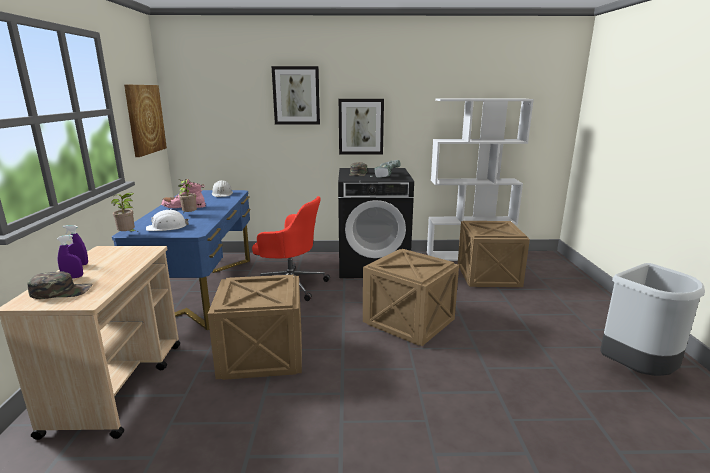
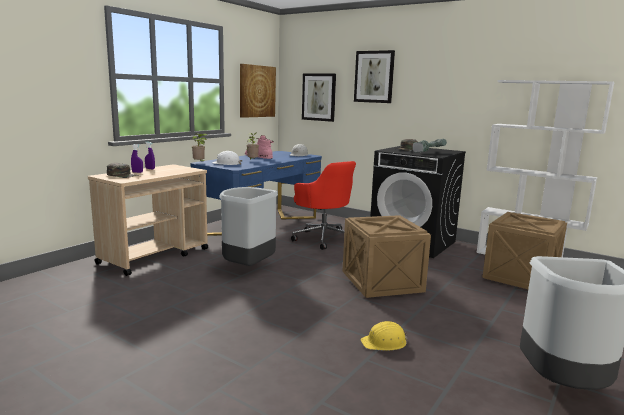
camera: 35 degrees right, 5 degrees down
crate [208,275,302,380] -> grey trash can [219,187,278,266]
picture [339,99,384,155] -> picture moved to [302,73,336,122]
none -> yellow hard hat [361,321,407,351]

